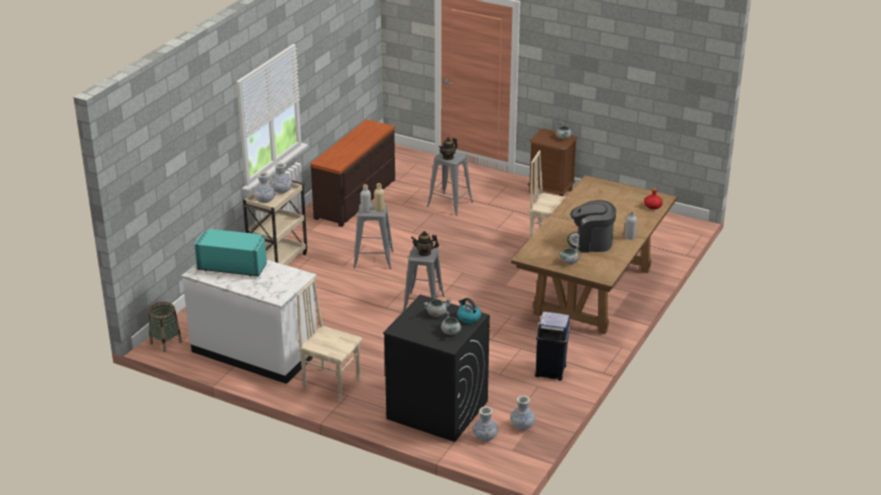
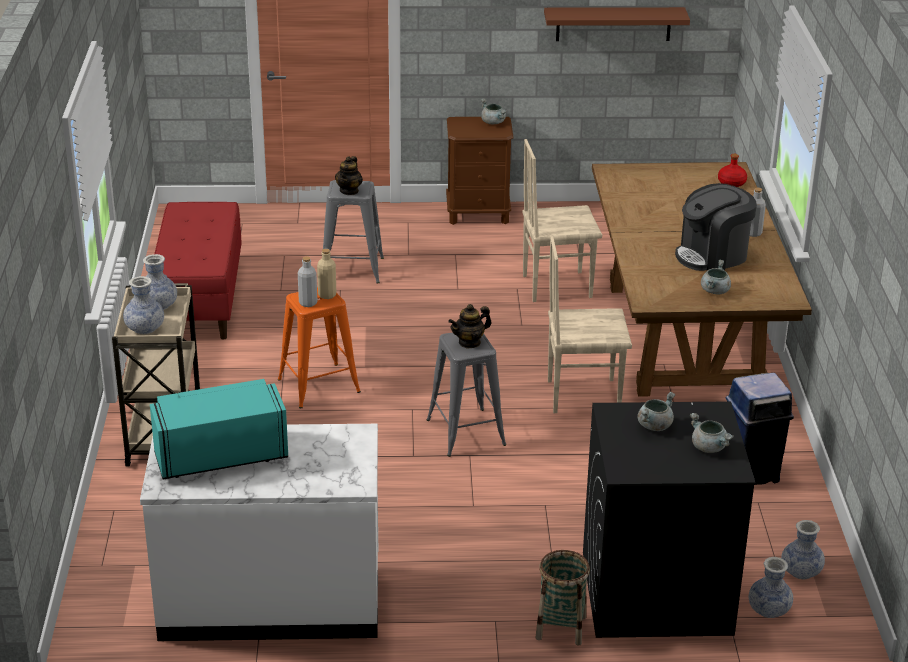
camera: 30 degrees left, 0 degrees up
basket [149,302,182,352] -> basket moved to [535,550,590,645]
beige chair [297,279,363,402] -> beige chair moved to [548,235,632,413]
brown dresser [310,119,395,227] -> red bench [154,202,242,340]
grey stool [353,204,394,269] -> orange stool [278,287,361,408]
kettle [457,298,481,324] -> none
none -> brown shelf [544,7,690,41]

